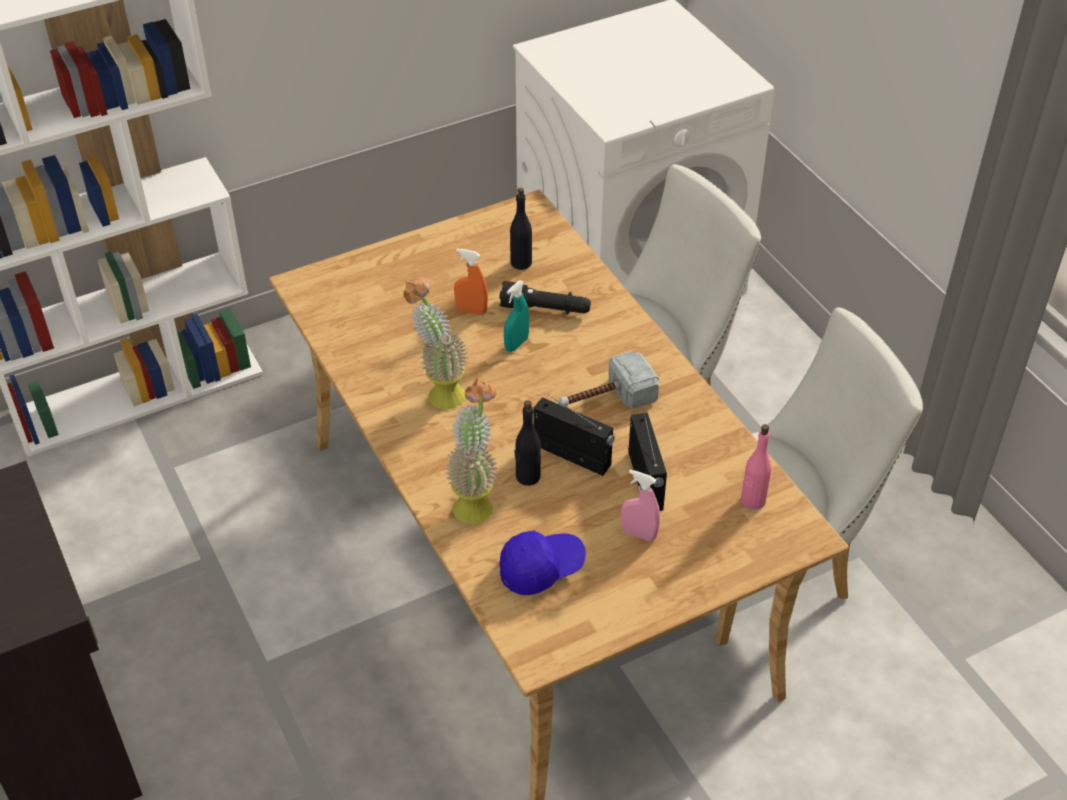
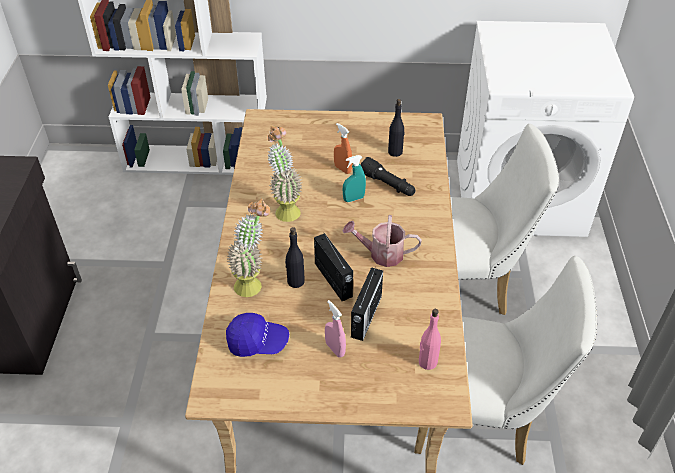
camera: 30 degrees right, 0 degrees up
hammer [558,351,659,409] -> watering can [343,215,422,267]

